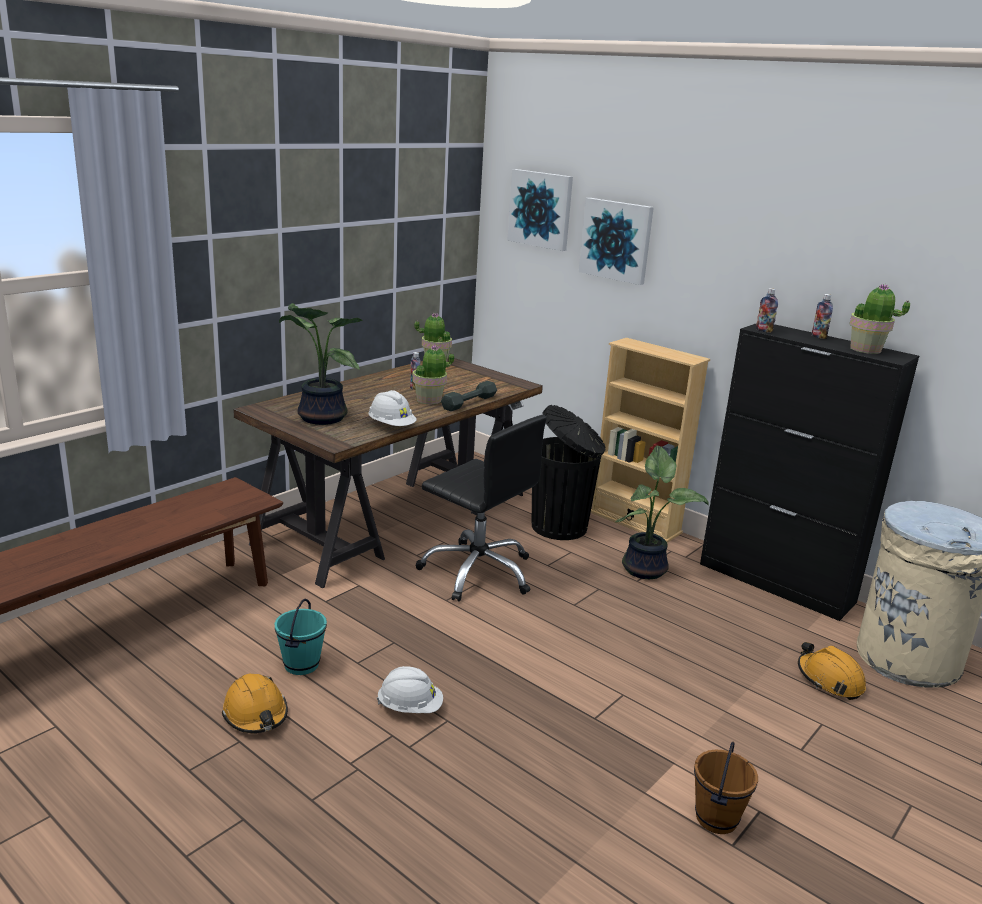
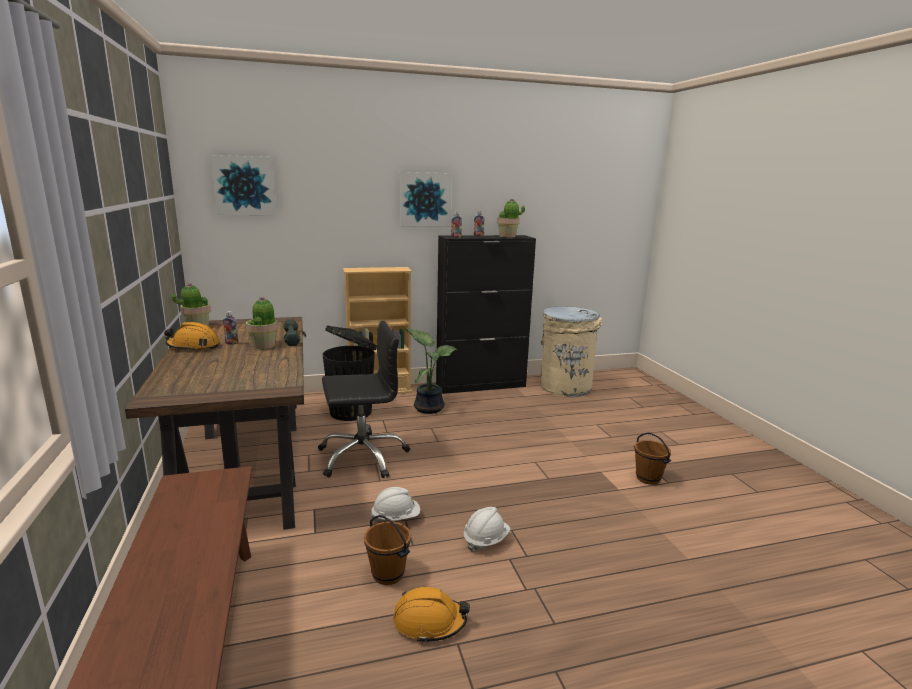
camera: 55 degrees left, 5 degrees down
turquoise bucket [274,599,327,675] -> brown bucket [364,515,411,585]
potted plant [279,303,363,425] -> none
white hard hat [368,390,417,426] -> white hard hat moved to [371,487,420,521]
picture [579,198,654,285] -> picture moved to [400,172,452,226]
orange hard hat [798,642,866,700] -> orange hard hat moved to [164,322,220,351]

